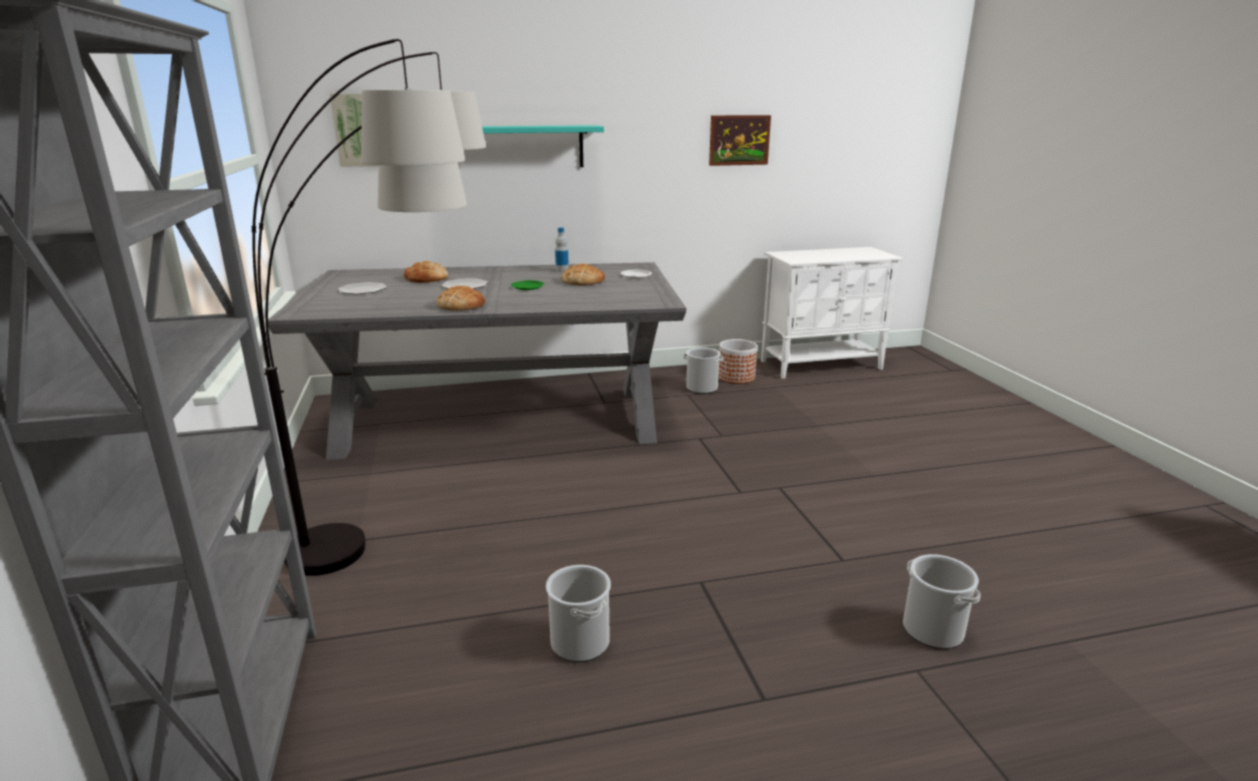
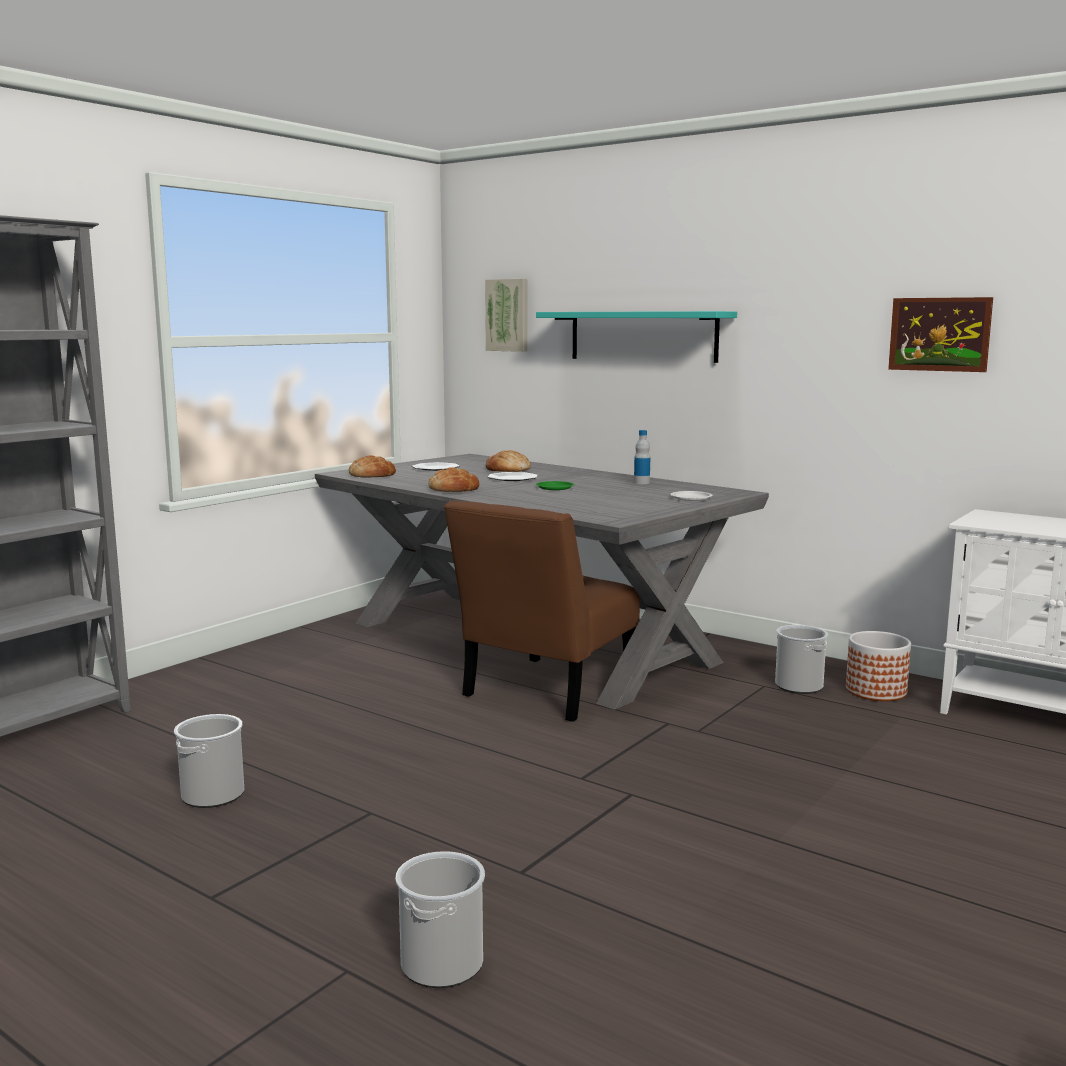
camera: 50 degrees right, 10 degrees down
floor lamp [251,39,486,576] -> none
bread [562,264,605,285] -> bread moved to [349,455,396,477]
none -> brown chair [444,500,640,722]

